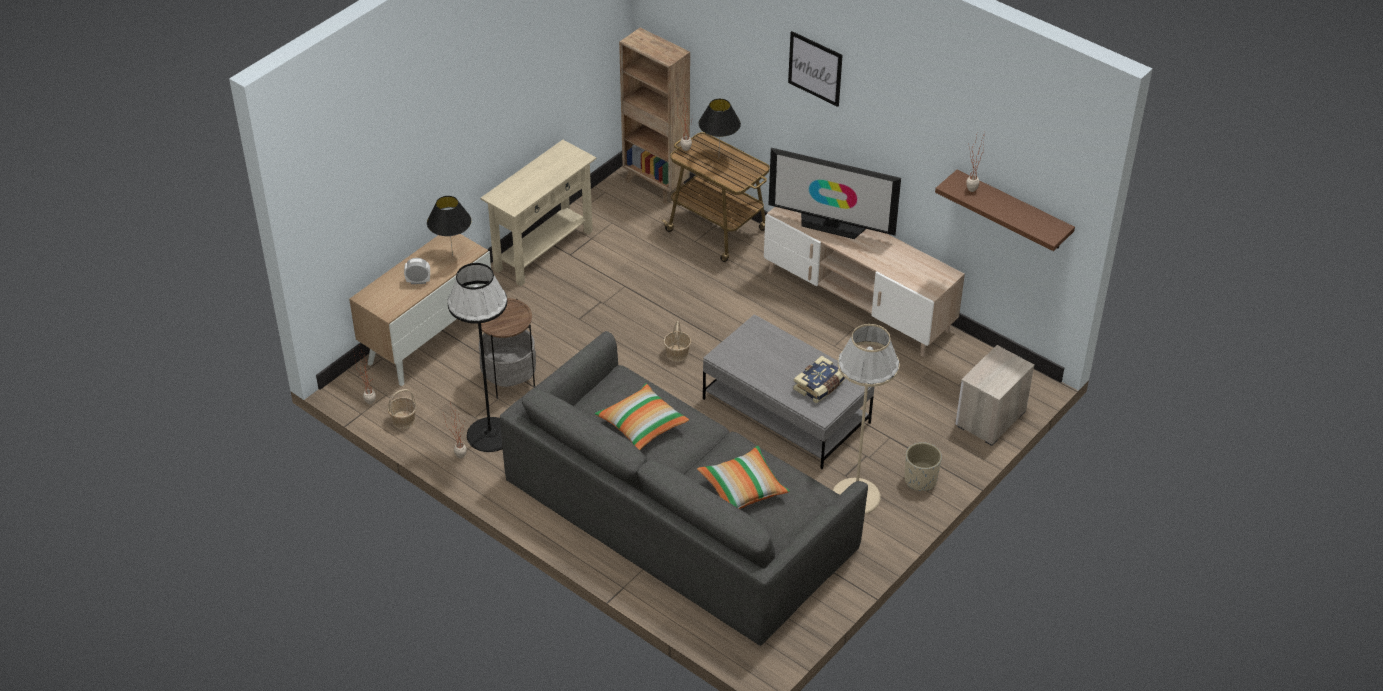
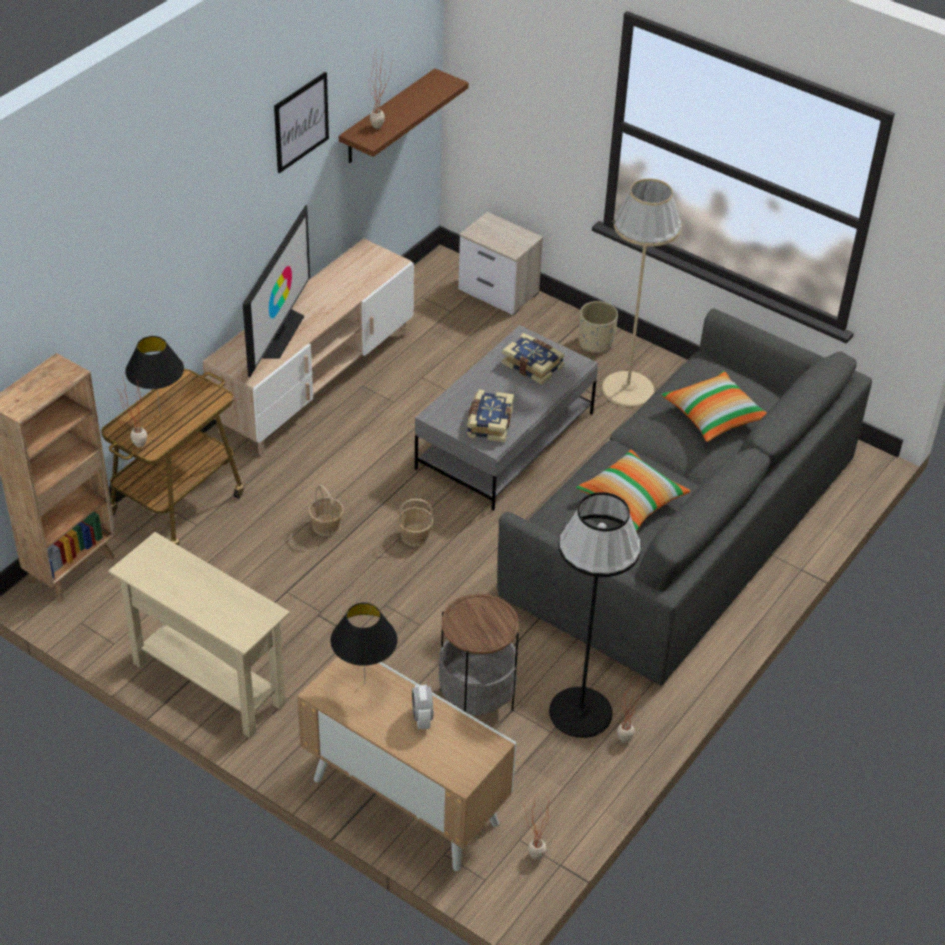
camera: 95 degrees left, 0 degrees up
basket [387,389,417,429] -> basket moved to [308,485,344,536]
picture [788,31,843,107] -> picture moved to [274,72,329,173]
none -> book [467,389,514,442]

